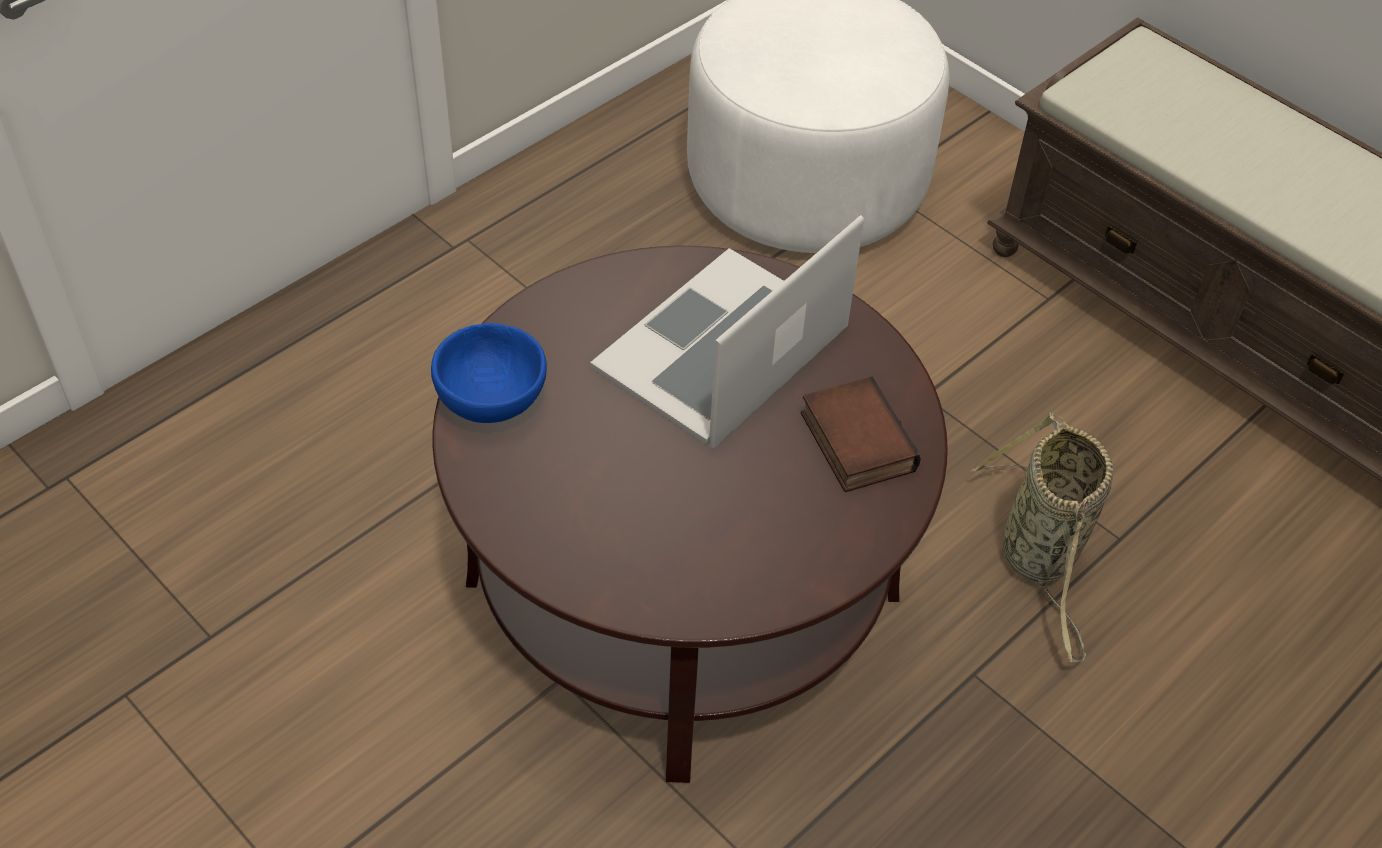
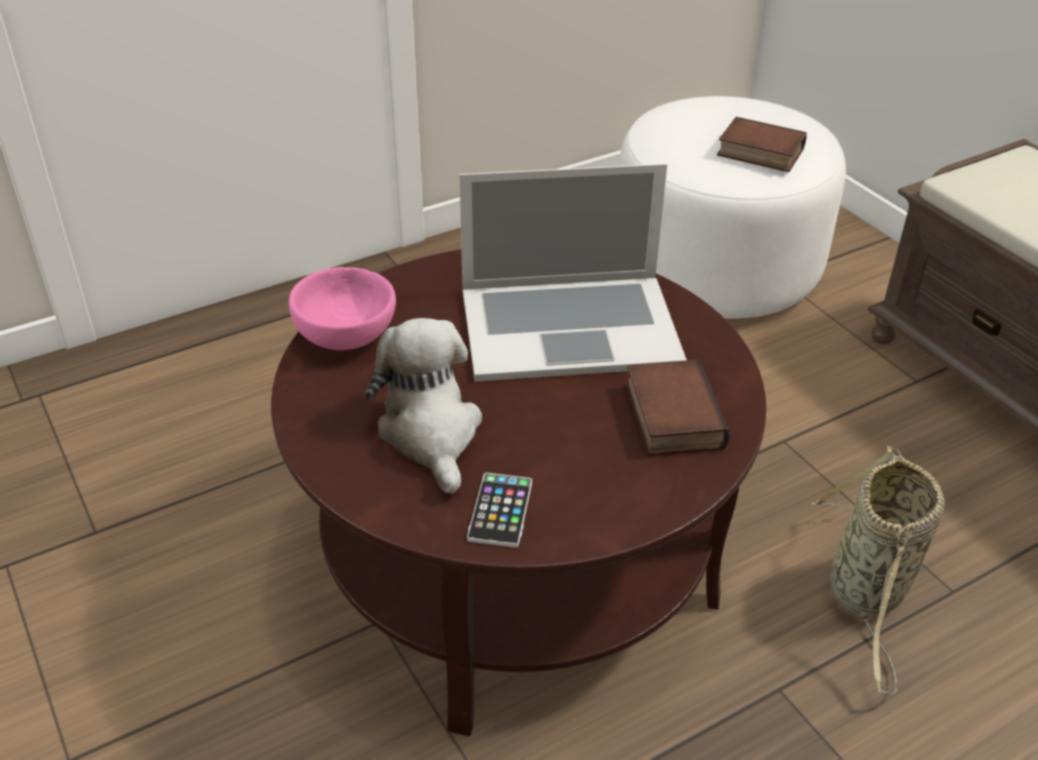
camera: 15 degrees right, 10 degrees down
blue bowl [431,323,547,423] -> pink bowl [289,267,396,350]
laptop [590,215,864,449] -> laptop turned 150 degrees counterclockwise [459,164,687,382]
none -> plush toy [365,318,482,495]
none -> phone [467,473,532,548]
none -> book [717,117,807,172]

